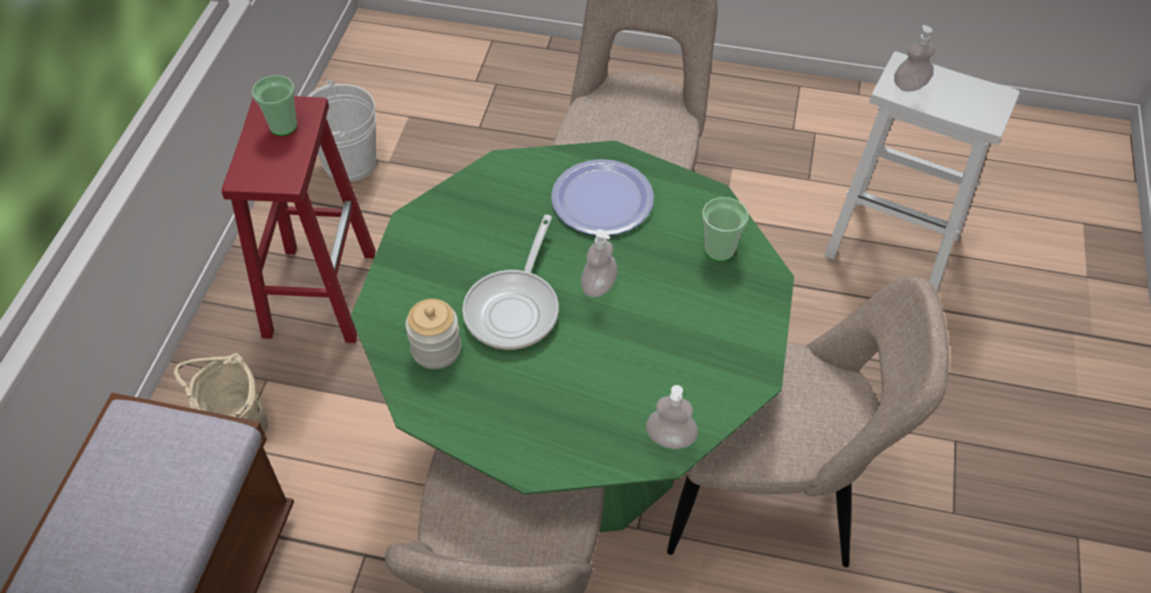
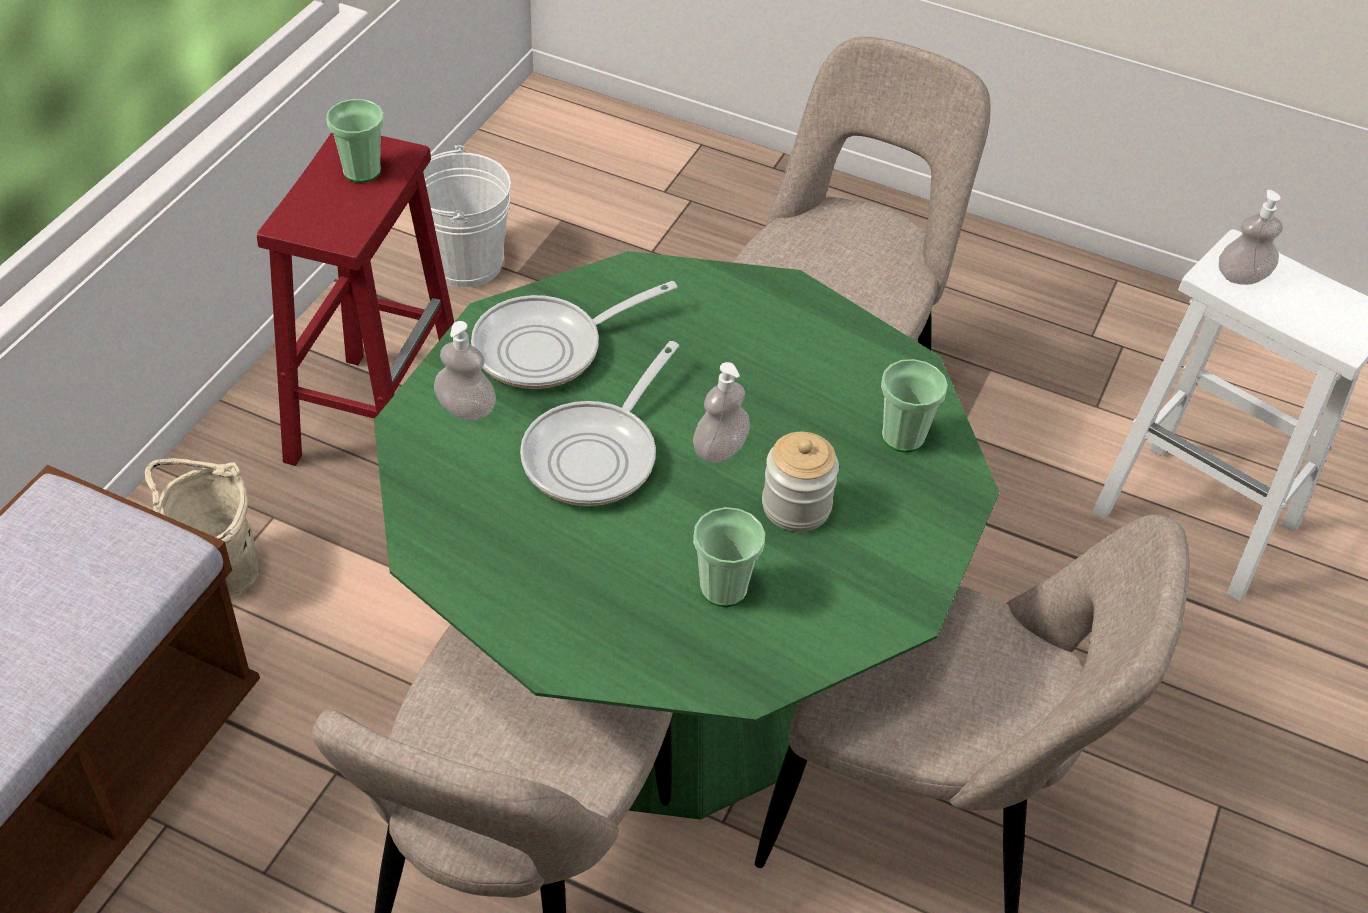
camera: 10 degrees right, 5 degrees down
jar [405,299,461,369] -> jar moved to [762,432,839,532]
plate [551,159,654,235] -> none
soap dispenser [646,385,698,449] -> soap dispenser moved to [434,321,496,421]
none -> frying pan [471,281,677,389]
none -> cup [693,507,765,607]

